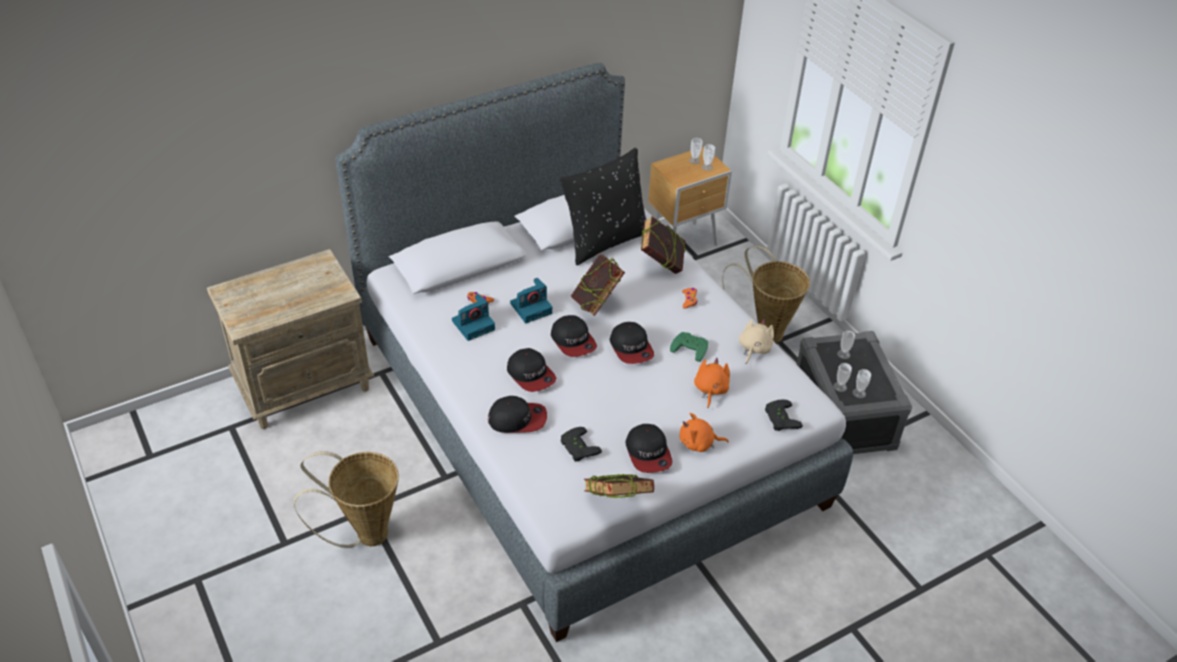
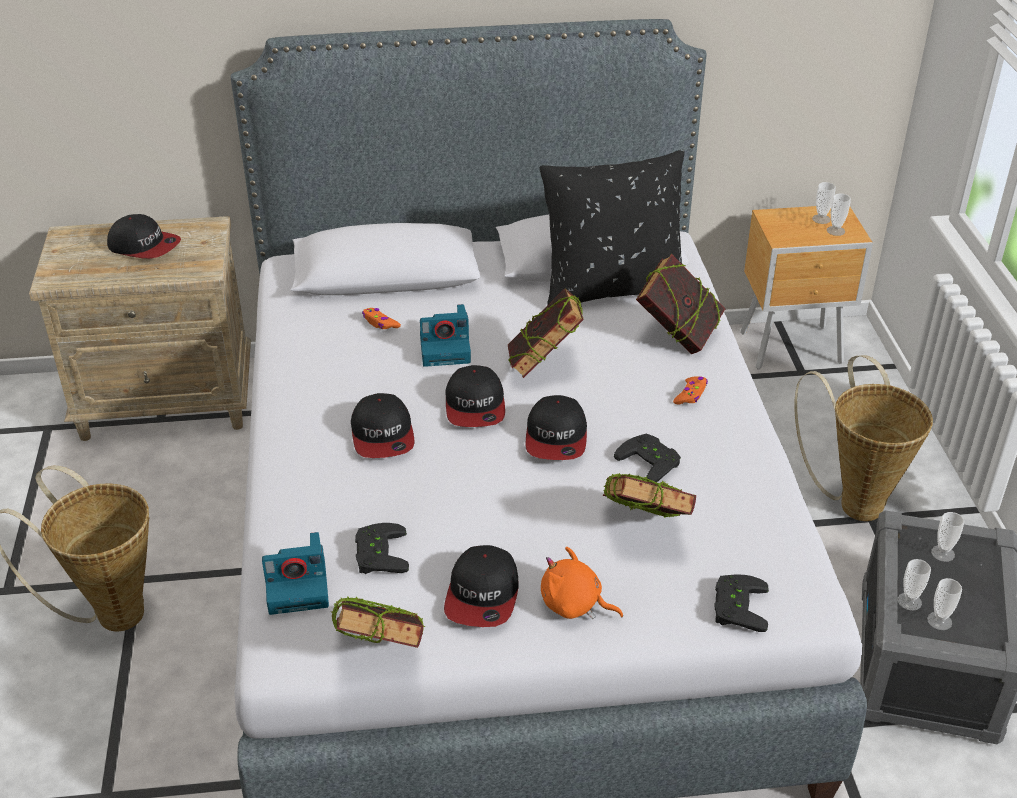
camera: 25 degrees right, 5 degrees down
camera [452,294,495,341] -> camera moved to [262,532,329,615]
cap [488,396,547,433] -> cap moved to [107,214,181,259]
green game controller [670,332,708,362] -> black game controller [614,433,681,482]
orange plush toy [694,358,730,408] -> book [602,473,696,518]
beige plush toy [739,318,774,364] -> none

